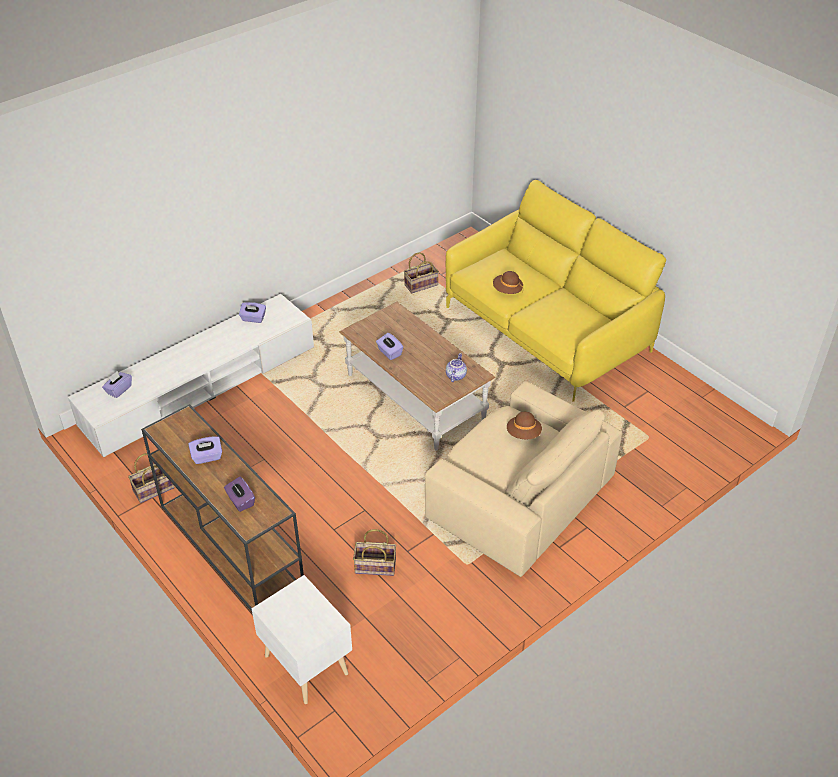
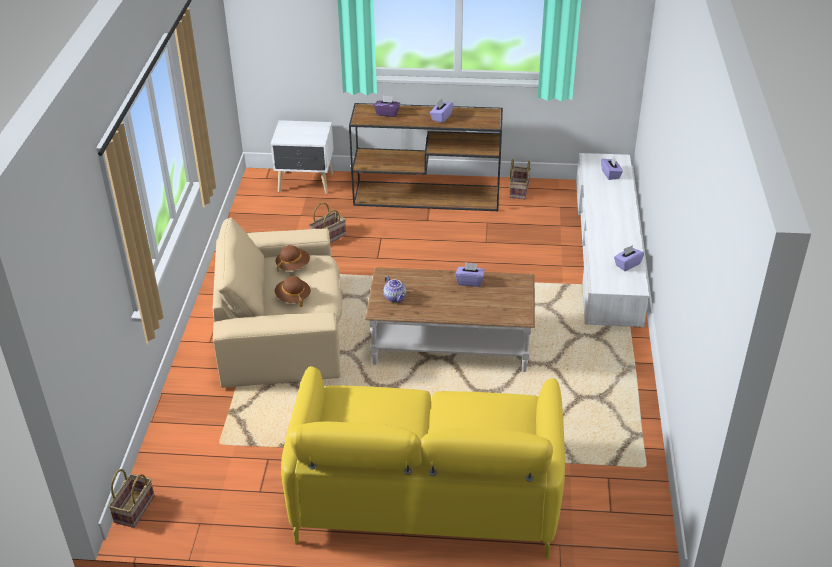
camera: 135 degrees right, 5 degrees down
basket [404,252,439,293] -> basket moved to [108,469,155,528]
brown hat [493,271,523,294] -> brown hat moved to [276,245,310,272]

